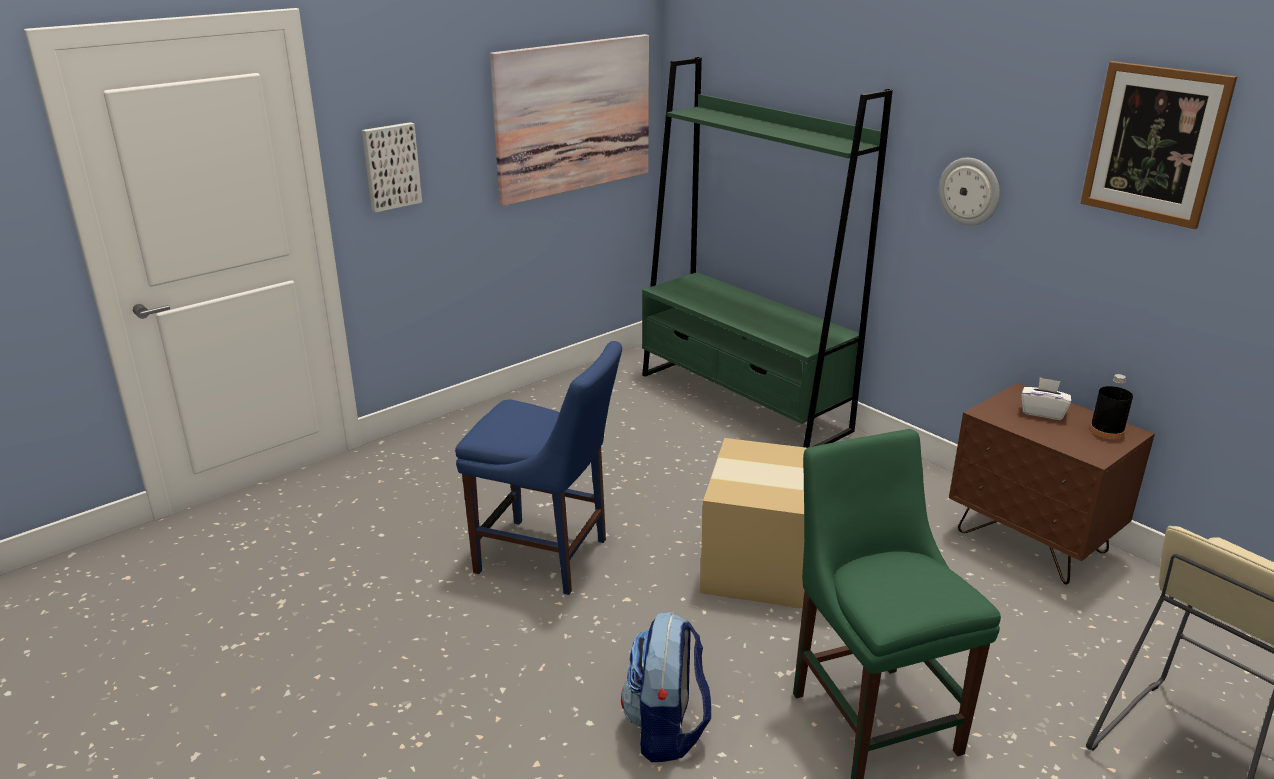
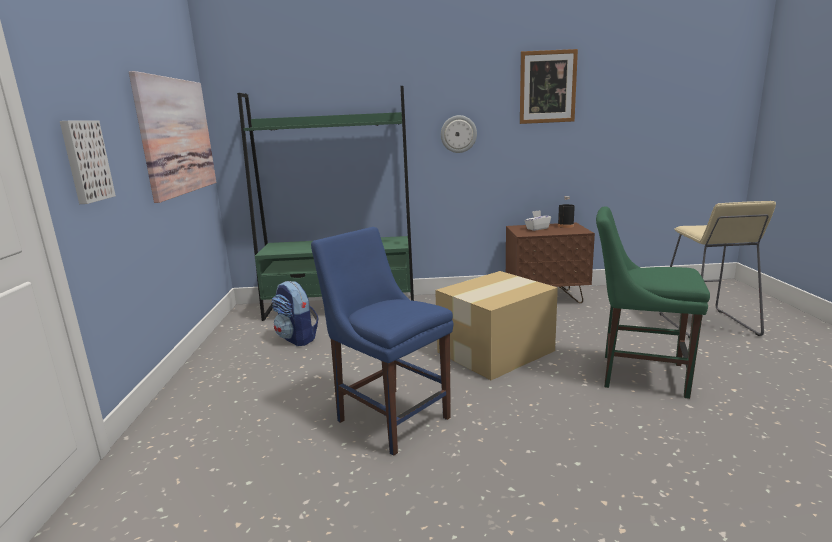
camera: 50 degrees left, 10 degrees down
blue chair [455,341,622,595] -> blue chair turned 105 degrees counterclockwise [311,227,453,456]
backpack [621,611,711,762] -> backpack moved to [271,281,318,346]

